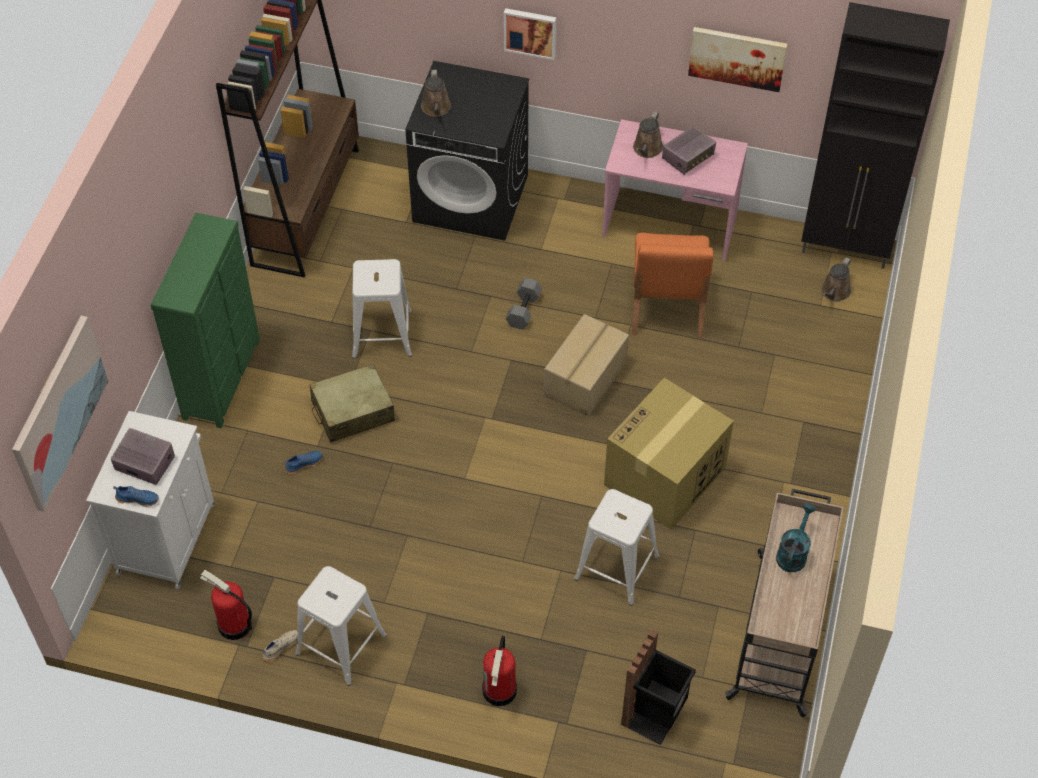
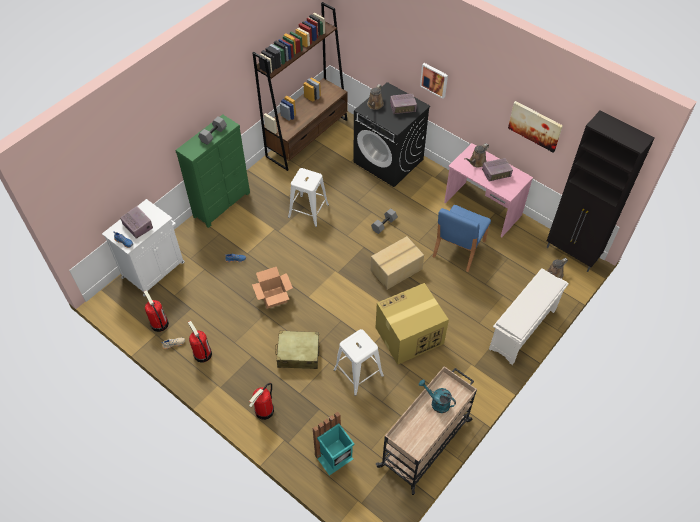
camera: 25 degrees right, 0 degrees up
picture [12,315,108,512] -> none
white stool [295,566,387,686] -> fire extinguisher [188,321,212,363]
beige suitcase [310,364,395,442] -> beige suitcase moved to [275,331,320,369]
black trash can [621,629,696,745] -> turquoise trash can [313,412,355,476]
orange chair [632,233,714,338] -> blue chair [433,205,491,272]
turquoise watering can [776,504,816,572] -> turquoise watering can turned 105 degrees counterclockwise [419,379,456,413]
none -> grey dumbbell [198,116,227,145]
none -> cardboard box [252,267,293,309]
none -> radio [390,93,417,114]
none -> white shoe rack [489,268,569,365]

